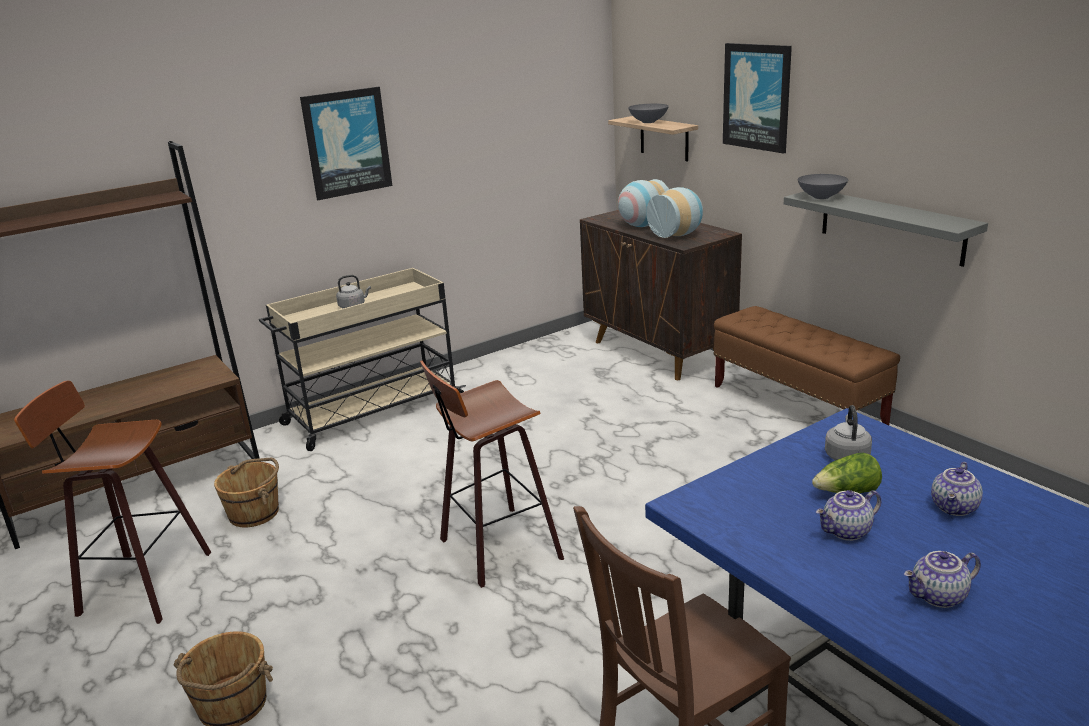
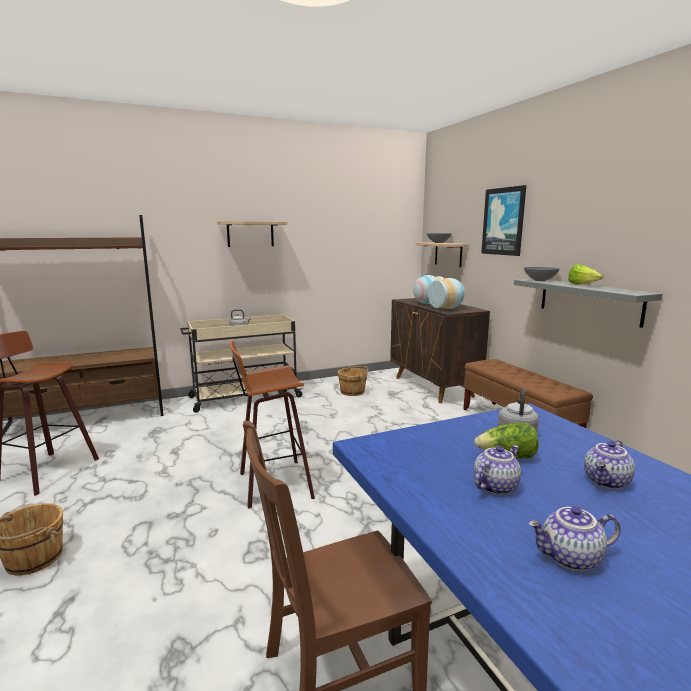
camera: 10 degrees right, 10 degrees down
brown bucket [214,458,279,527] -> brown bucket moved to [338,366,368,396]
picture [300,87,392,200] -> shelf [217,221,288,247]
teapot [816,490,881,541] -> teapot turned 150 degrees clockwise [474,445,521,495]
none -> lettuce [568,264,603,285]

